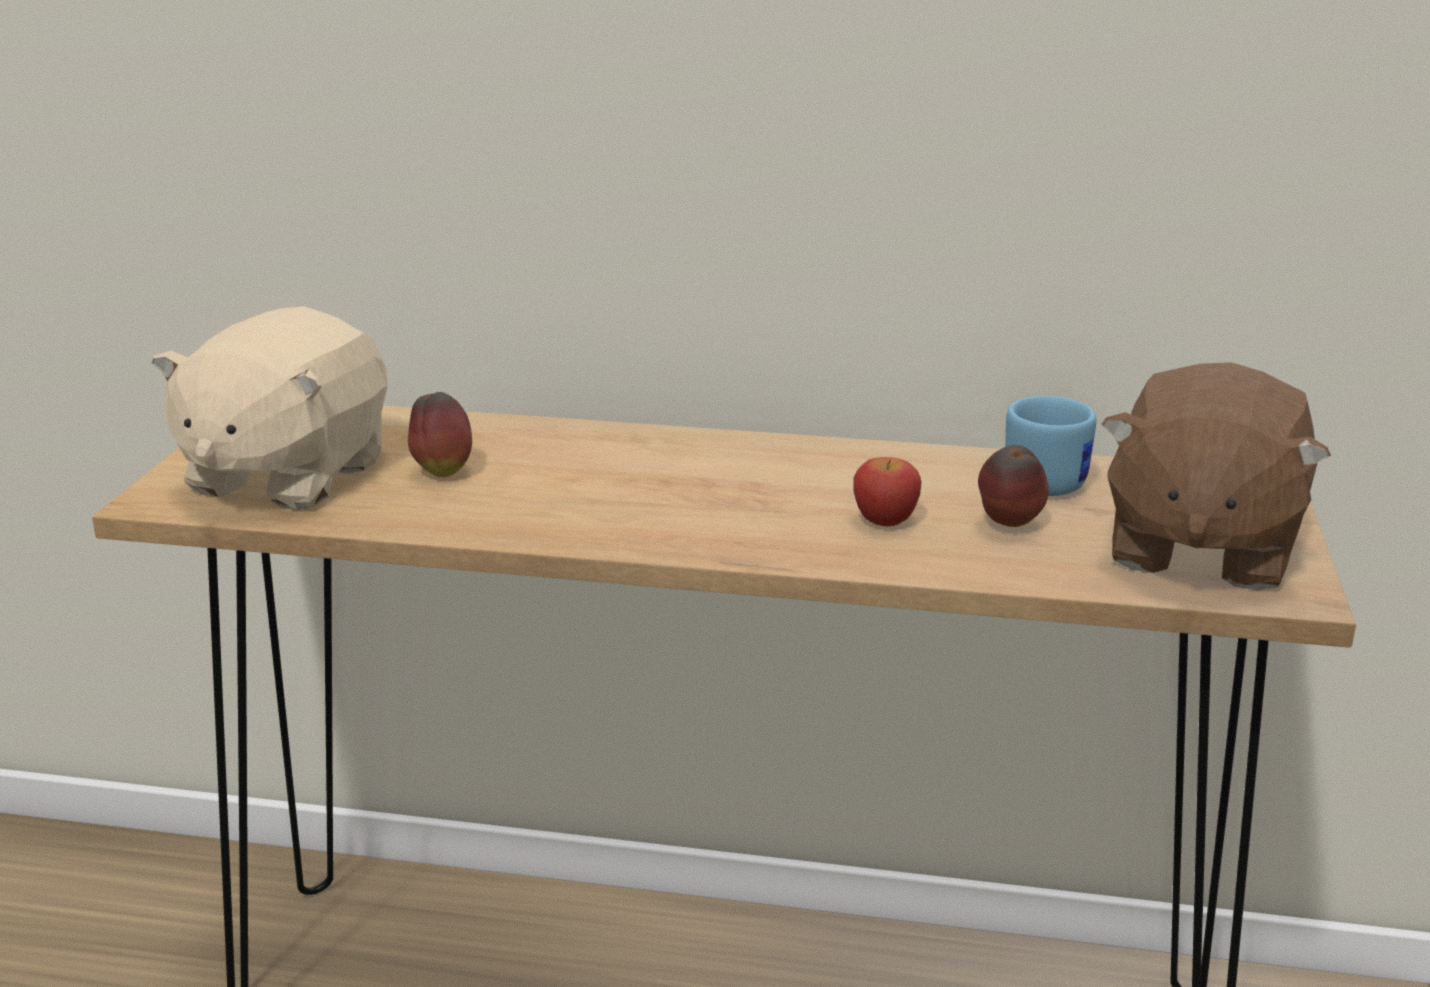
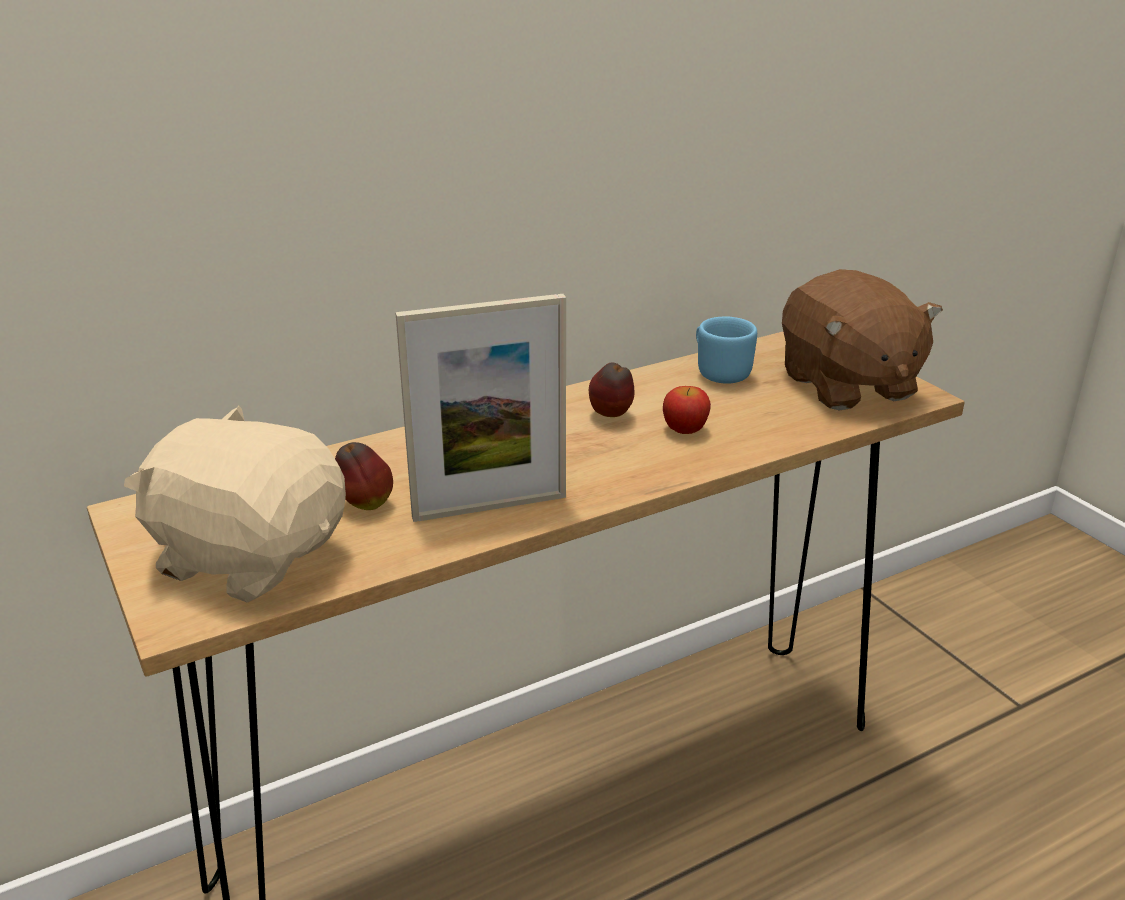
camera: 40 degrees left, 5 degrees up
beige plush toy [151,307,387,510] -> beige plush toy turned 135 degrees clockwise [124,406,346,603]
apple [978,445,1049,527] -> apple moved to [589,363,634,417]
none -> picture frame [395,294,566,522]

